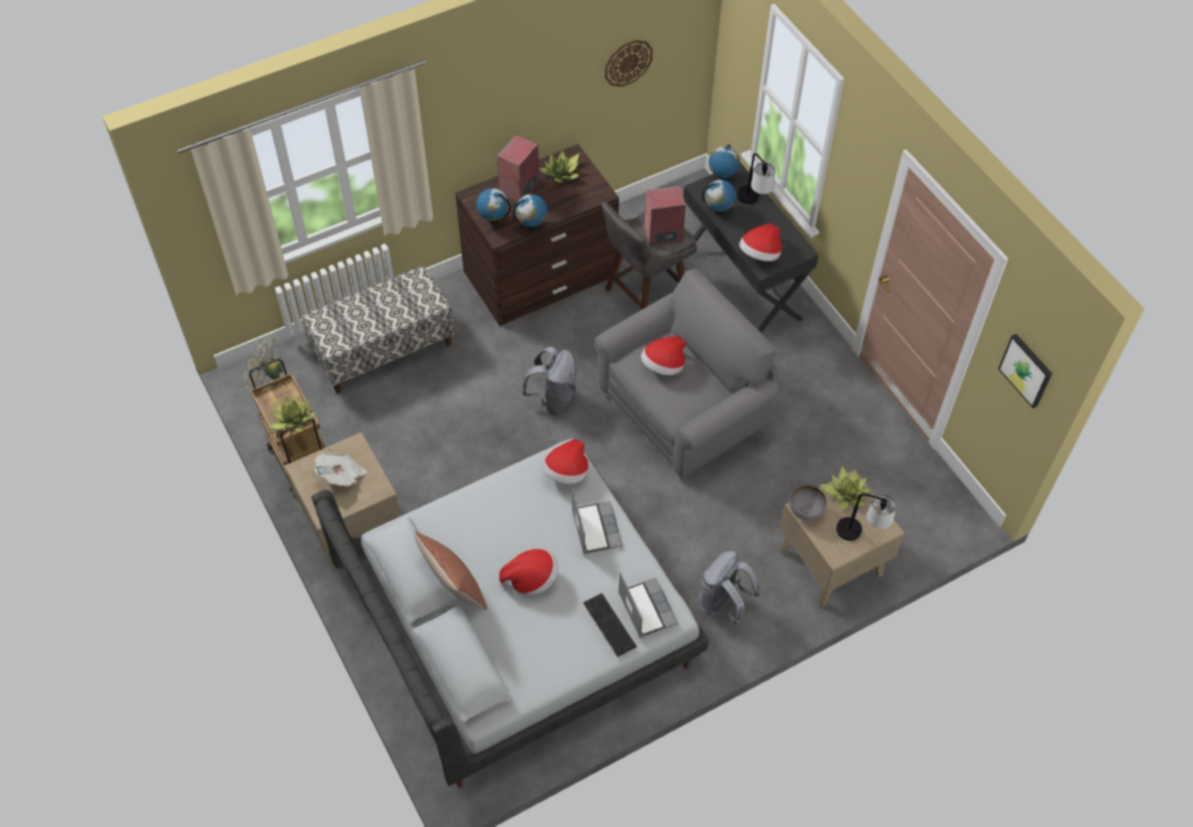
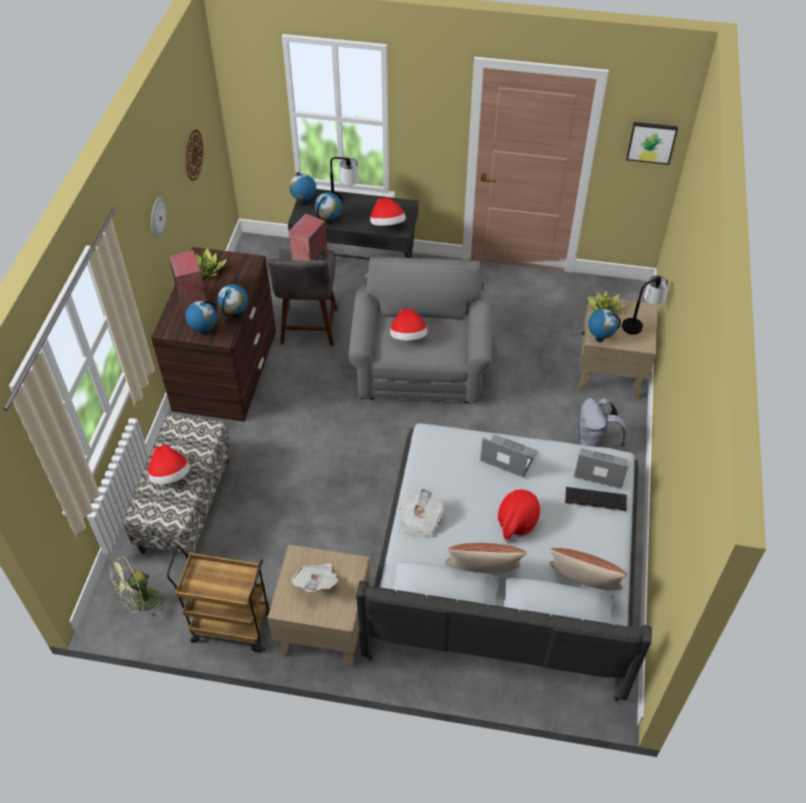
camera: 50 degrees left, 5 degrees down
potted plant [268,395,316,432] -> none
grey backpack [522,347,577,415] -> none
hat [543,439,589,484] -> hat moved to [148,444,190,485]
grey bowl [789,485,827,520] -> globe [588,309,621,342]
none -> wall clock [151,197,167,237]
none -> newspaper [400,488,444,538]
none -> pillow [549,548,627,590]

